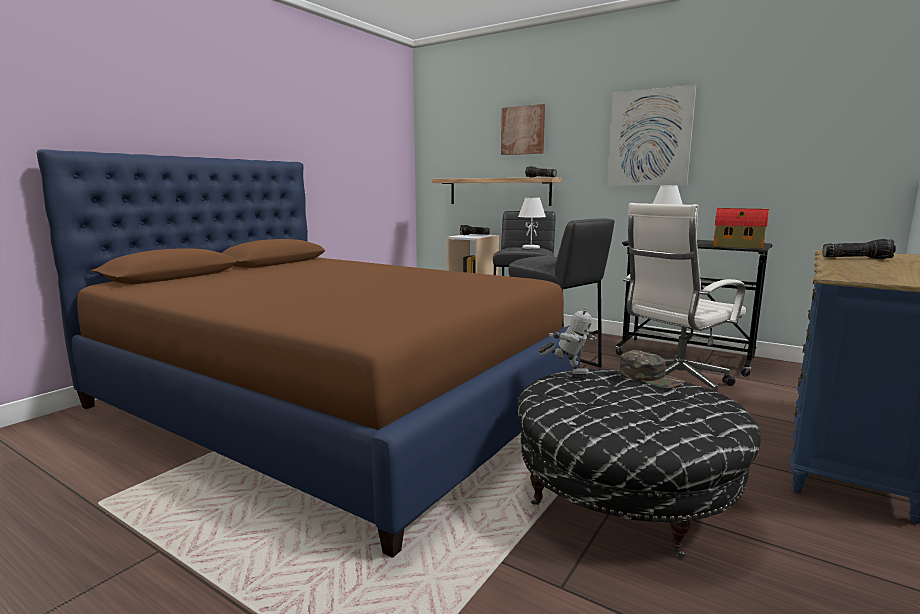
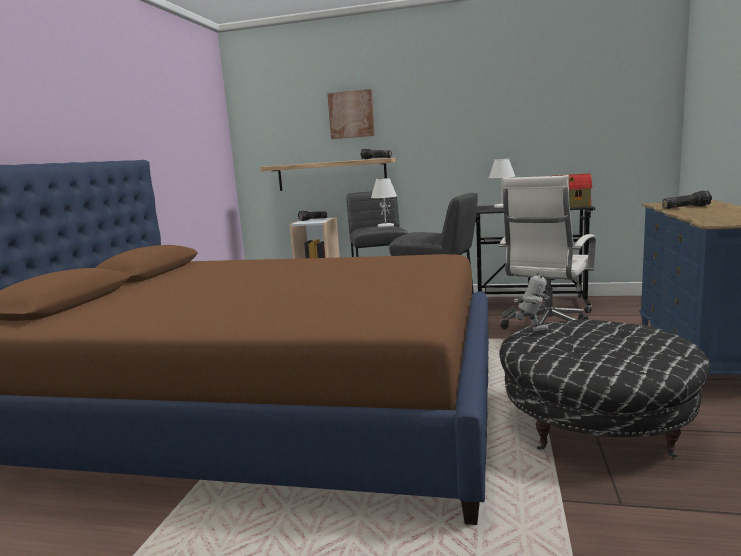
camera: 20 degrees left, 0 degrees up
picture [607,85,696,185] -> none
green cap [619,350,685,388] -> none

